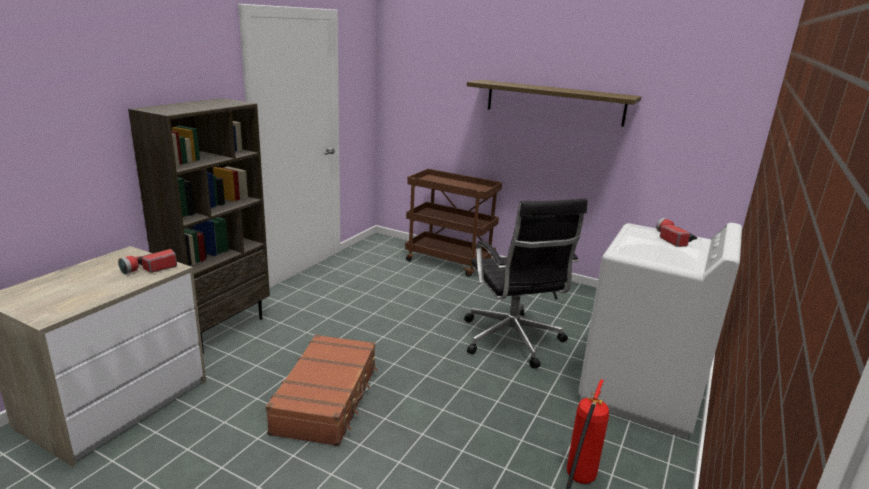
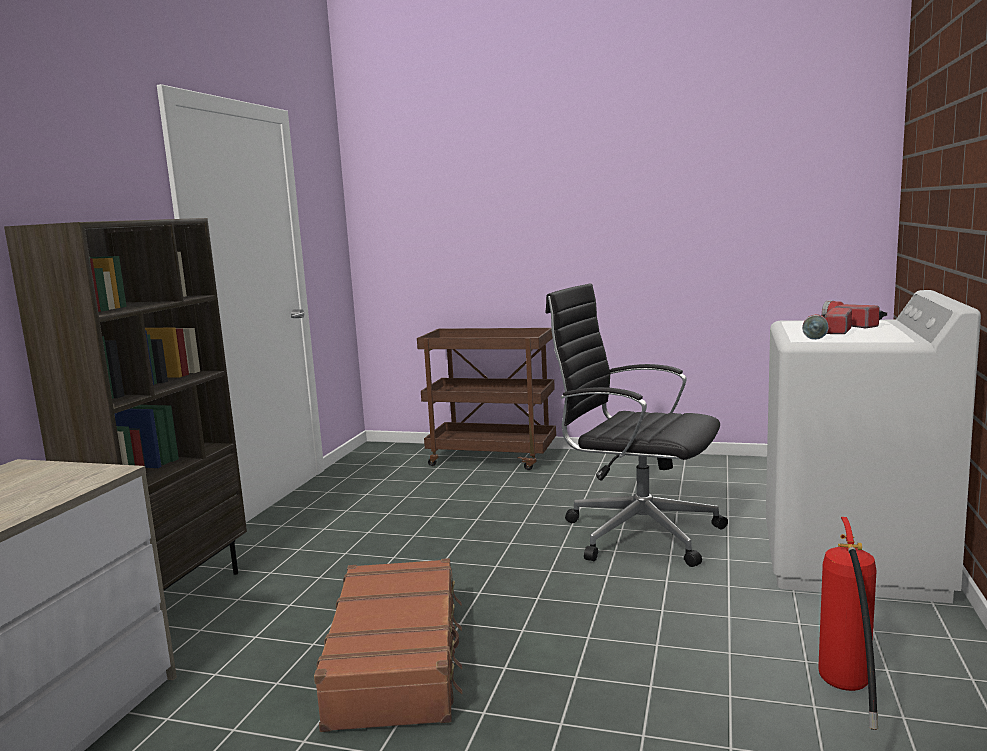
camera: 10 degrees left, 10 degrees down
flashlight [118,249,177,275] -> flashlight moved to [802,308,852,340]
black office chair [464,198,588,369] -> black office chair turned 150 degrees clockwise [545,283,728,567]
shelf [467,80,642,127] -> none

